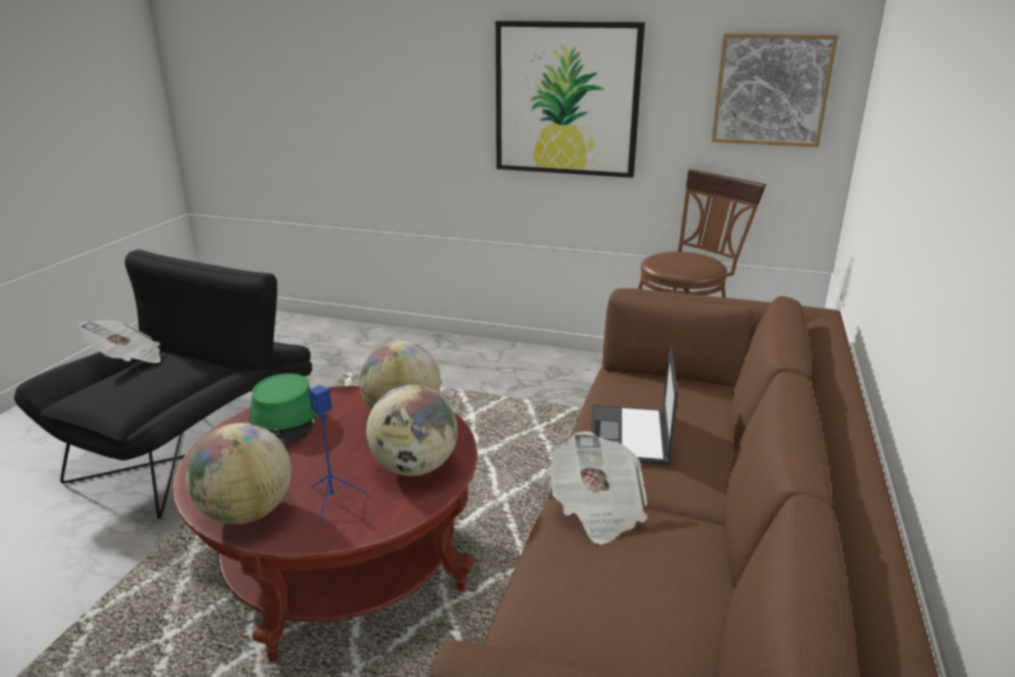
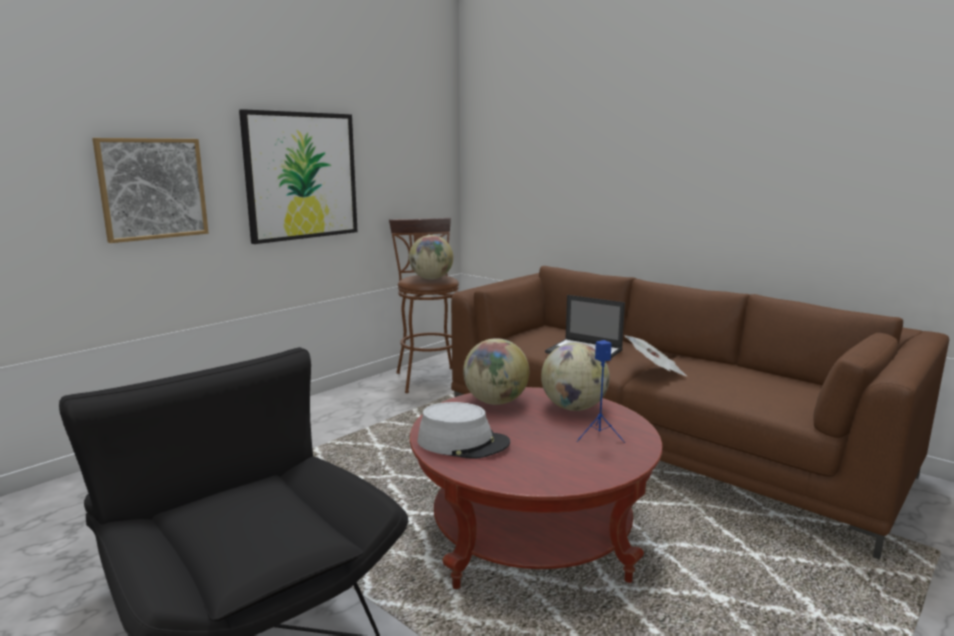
camera: 65 degrees left, 10 degrees down
newspaper [79,320,161,363] -> none
globe [185,423,291,524] -> globe moved to [409,235,453,280]
green hat [248,373,318,444] -> grey hat [417,402,510,459]
picture [712,33,838,147] -> picture moved to [92,138,209,243]

